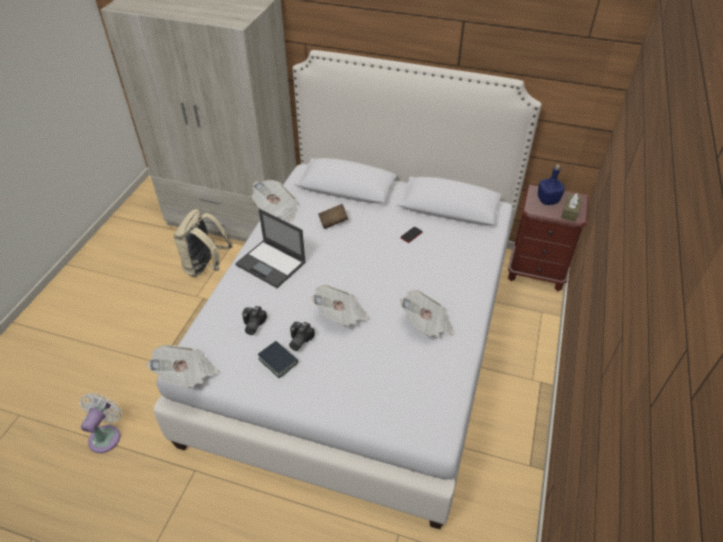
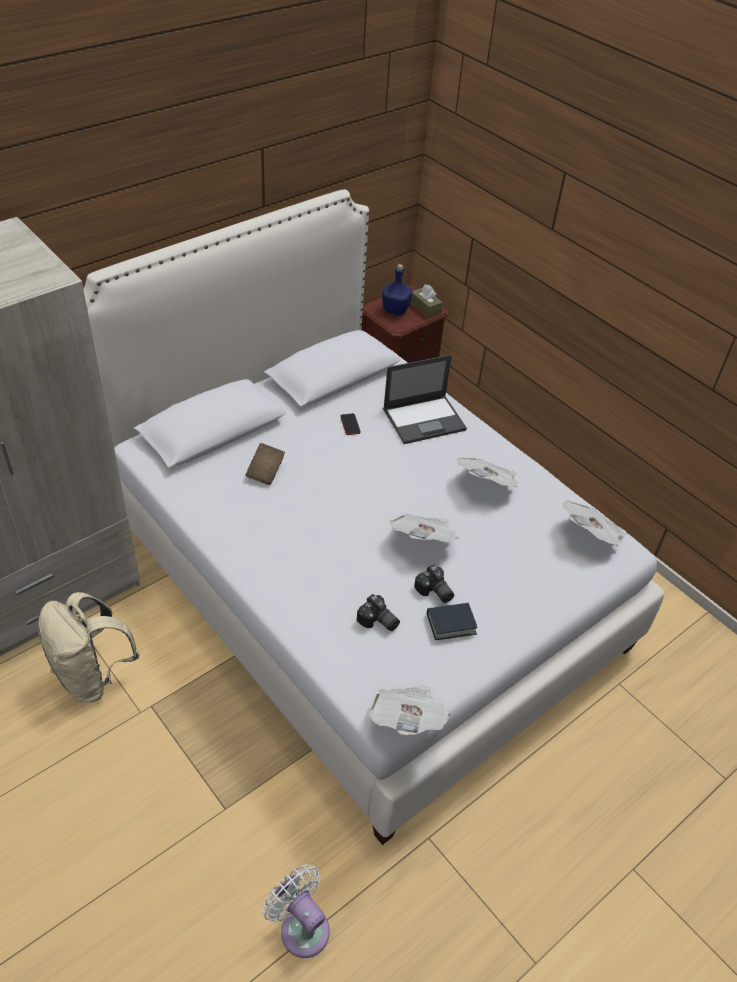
camera: 60 degrees left, 0 degrees up
laptop [235,208,306,288] -> laptop moved to [383,355,467,444]
newspaper [252,180,299,221] -> newspaper moved to [563,500,627,546]

